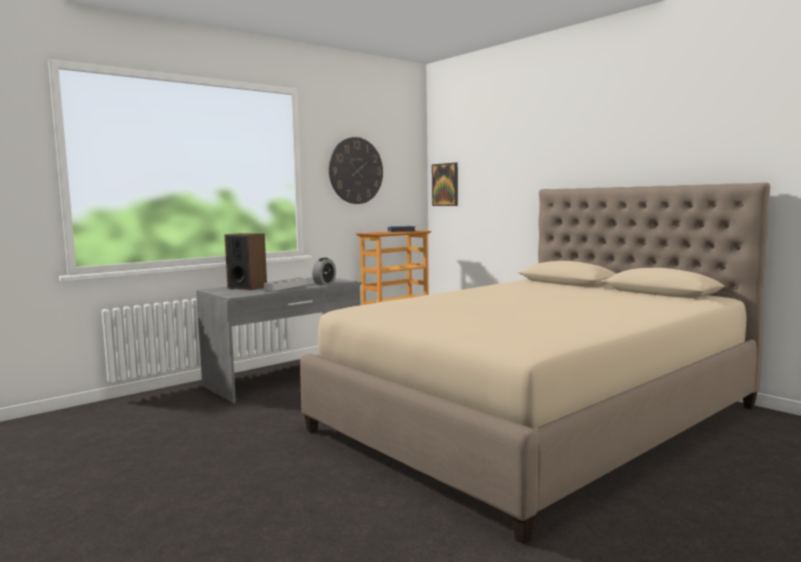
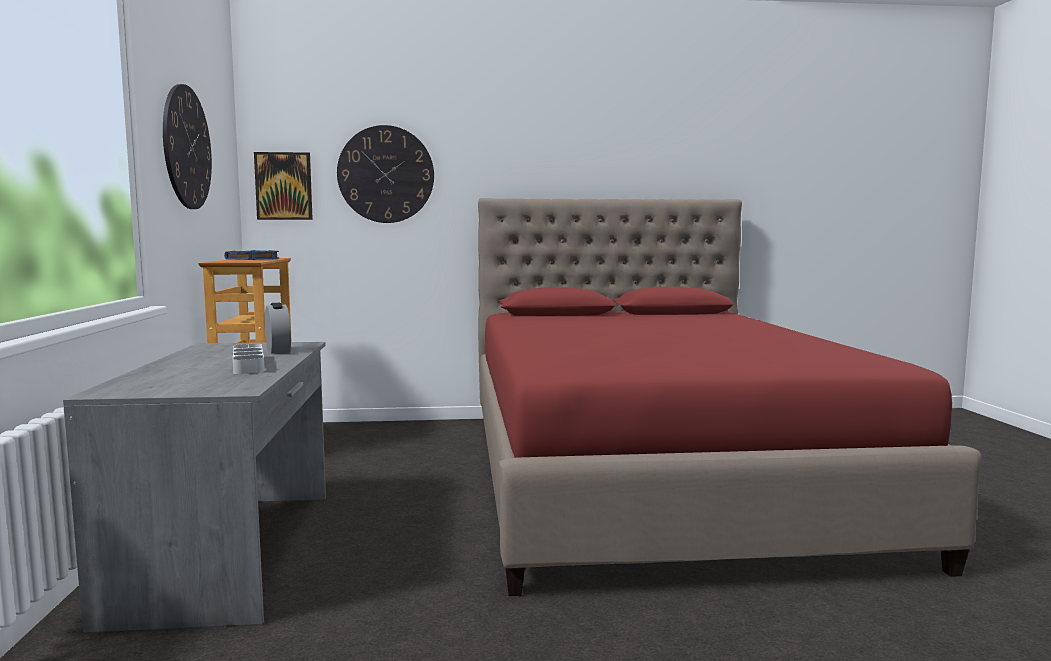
camera: 55 degrees left, 0 degrees up
speaker [225,233,267,290] -> none
beige bed [300,182,770,544] -> red bed [478,198,982,596]
none -> wall clock [337,125,434,223]

